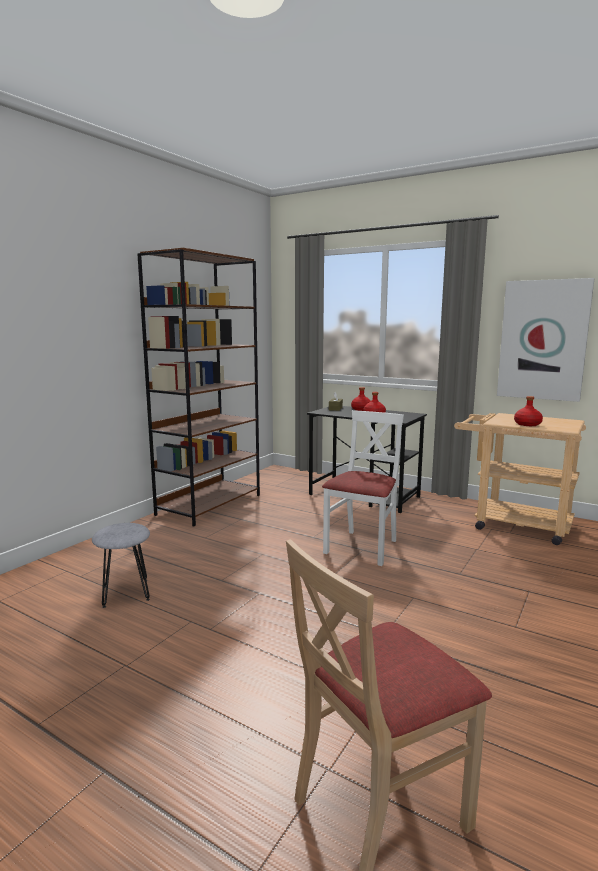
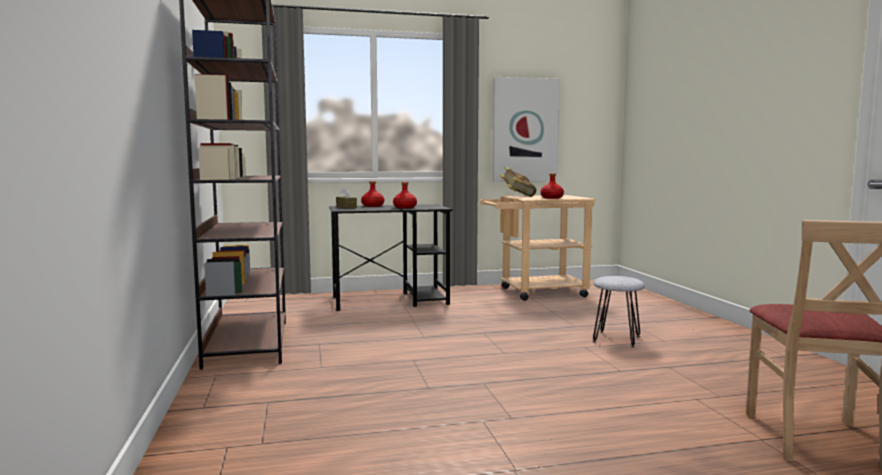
camera: 45 degrees left, 5 degrees down
grey stool [92,523,150,608] -> grey stool moved to [593,276,645,347]
white chair [322,410,404,566] -> none
none -> book [500,167,536,197]

